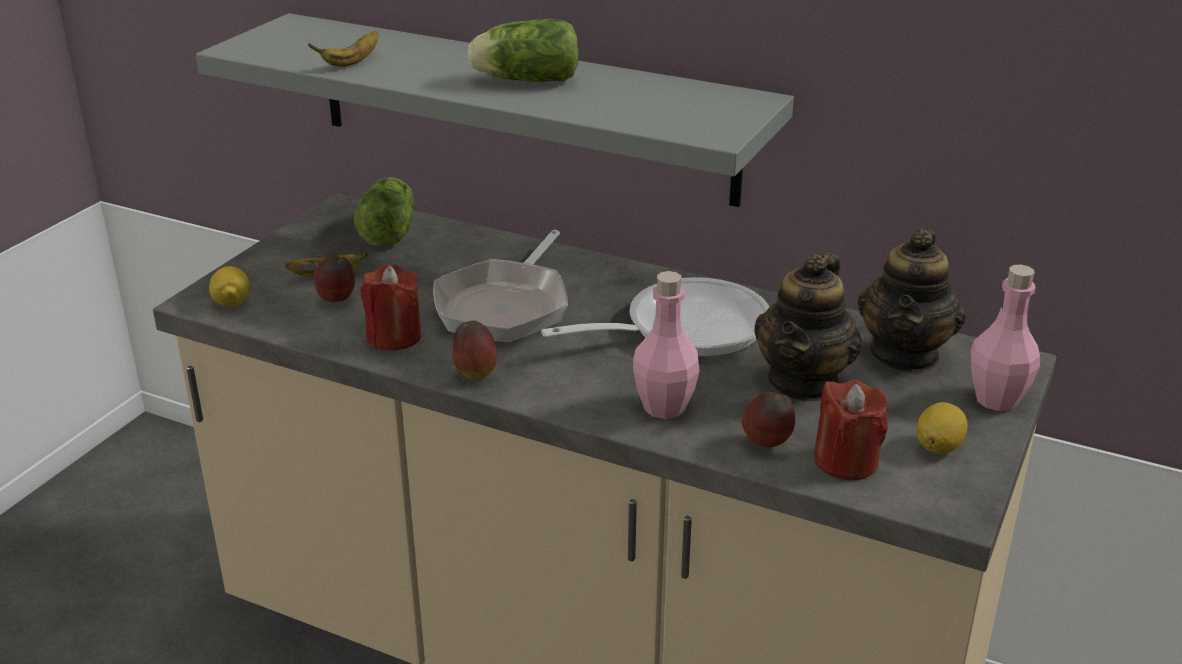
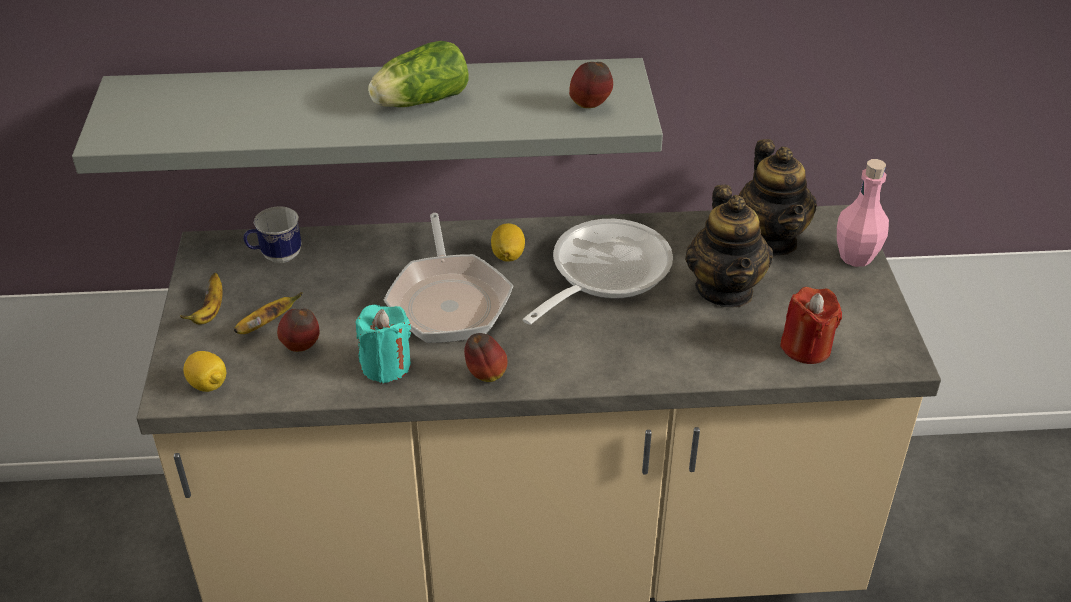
camera: 30 degrees left, 10 degrees up
banana [308,31,378,67] -> banana moved to [180,273,222,325]
lettuce [354,177,414,246] -> mug [244,206,301,263]
red candle [360,264,421,351] -> turquoise candle [356,305,411,383]
pink bottle [633,271,700,419] -> none
apple [742,392,795,448] -> apple moved to [569,62,613,108]
lemon [917,402,968,454] -> lemon moved to [491,223,525,261]

